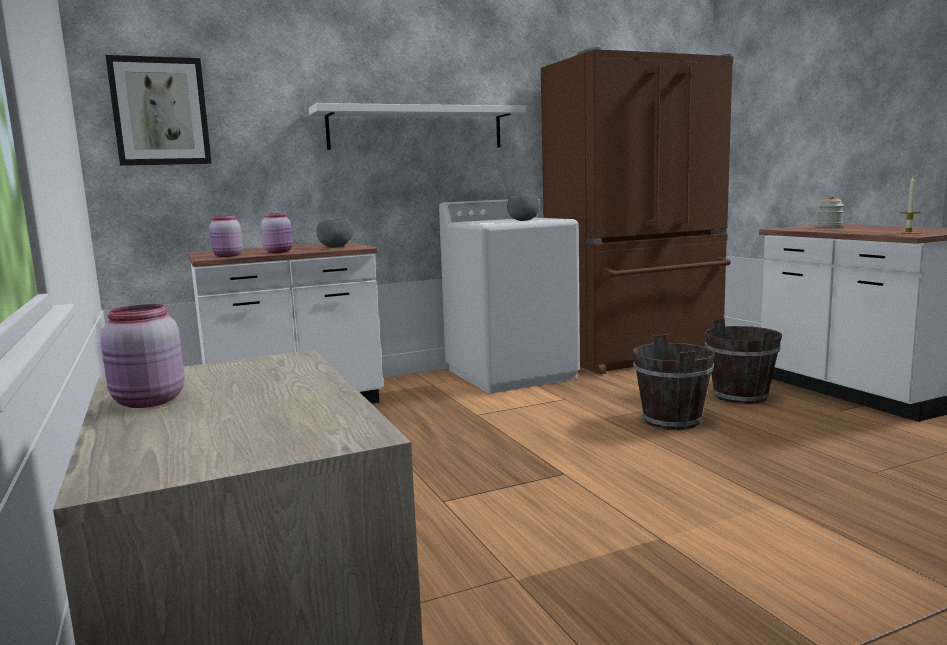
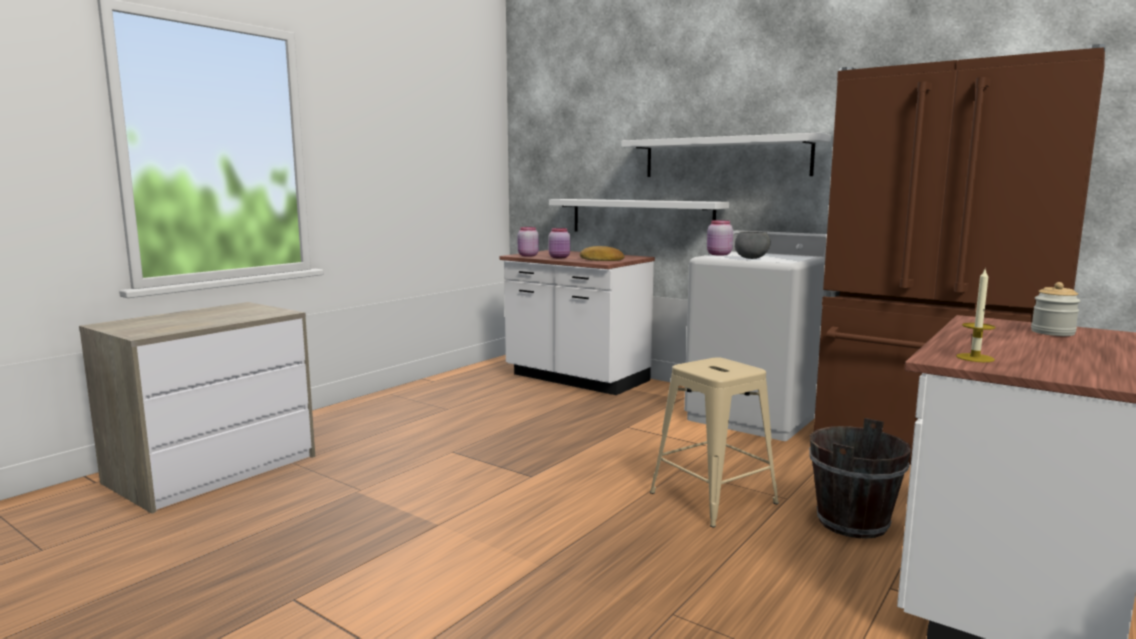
camera: 60 degrees right, 0 degrees up
pink jar [101,304,185,408] -> pink jar moved to [707,220,733,255]
picture [106,55,212,166] -> none
grey bowl [316,219,353,248] -> bread [580,246,625,261]
brown bucket [633,334,715,430] -> beige stool [650,357,779,527]
none -> white shelf [549,199,729,232]

